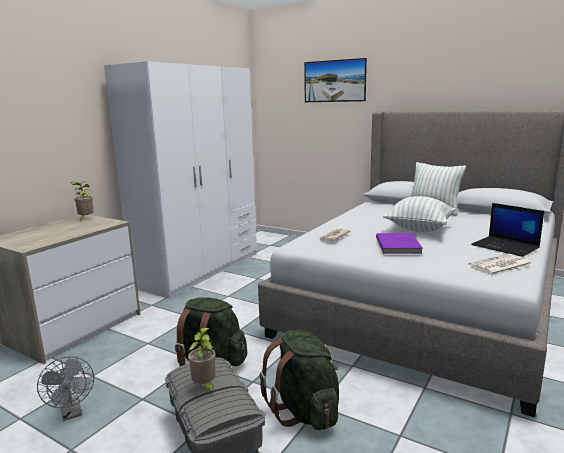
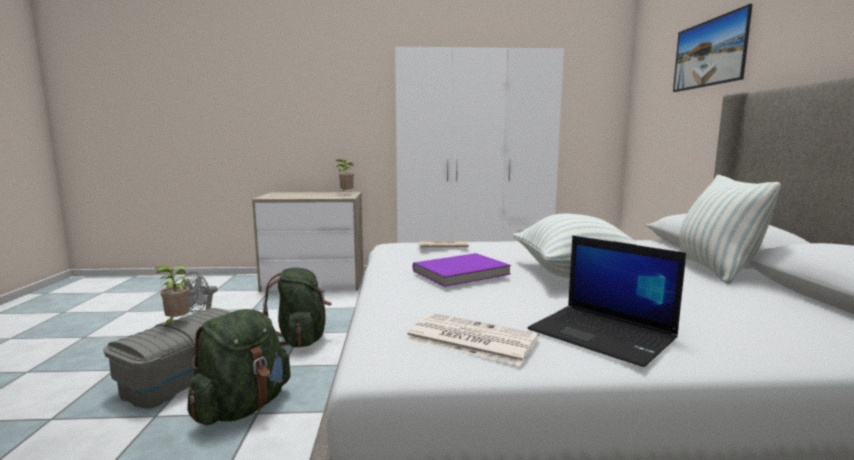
camera: 55 degrees right, 5 degrees down
laptop [471,203,544,257] -> laptop turned 60 degrees counterclockwise [528,235,686,367]

